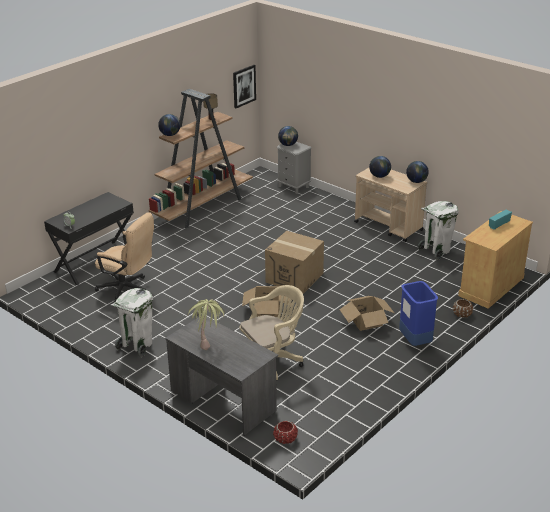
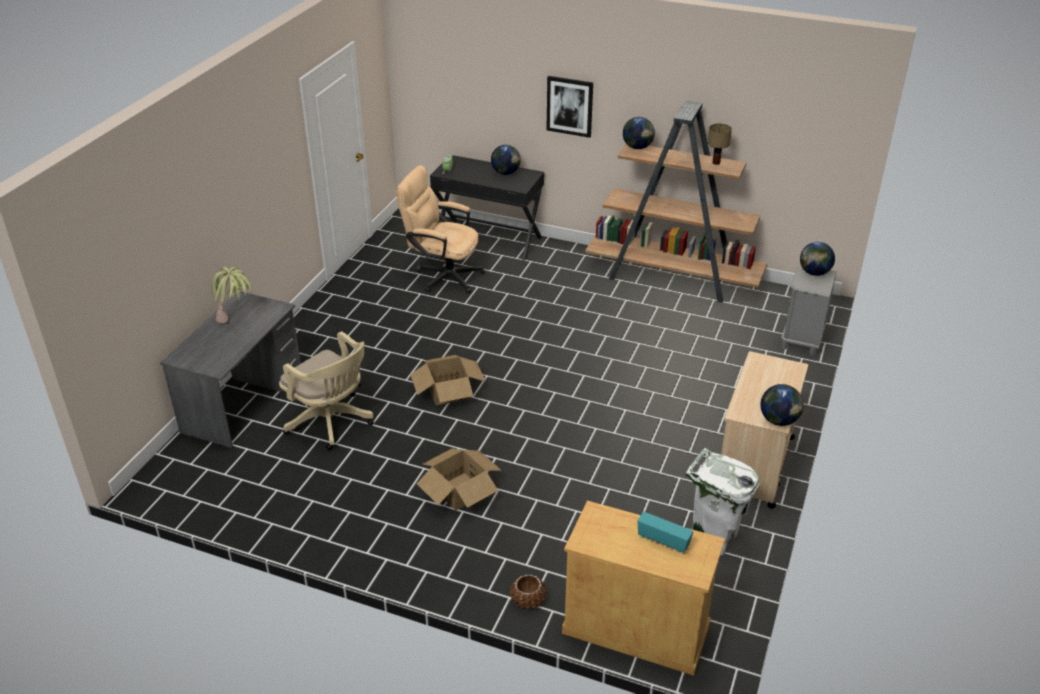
camera: 70 degrees right, 5 degrees up
beige office chair [95,213,154,301] -> beige office chair turned 105 degrees clockwise [396,165,485,293]
white trash can [110,288,153,358] -> none
picture [233,65,256,108] -> picture moved to [546,76,593,138]
cardboard box [265,231,324,294] -> none
red planter [273,420,298,444] -> none
globe [369,156,391,178] -> globe moved to [491,145,521,175]
blue trash can [399,281,438,346] -> none

